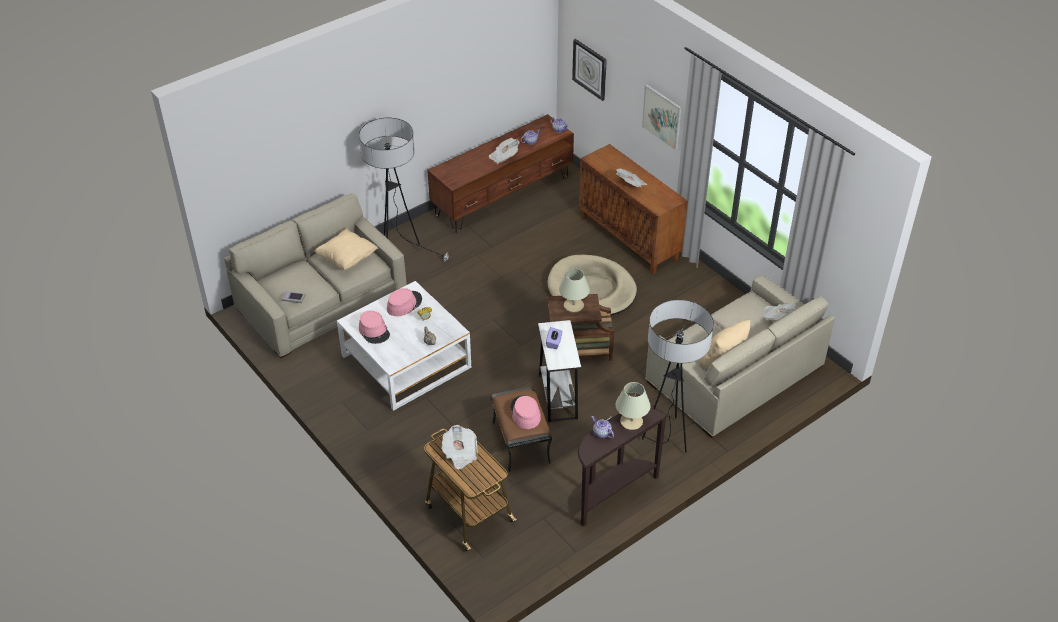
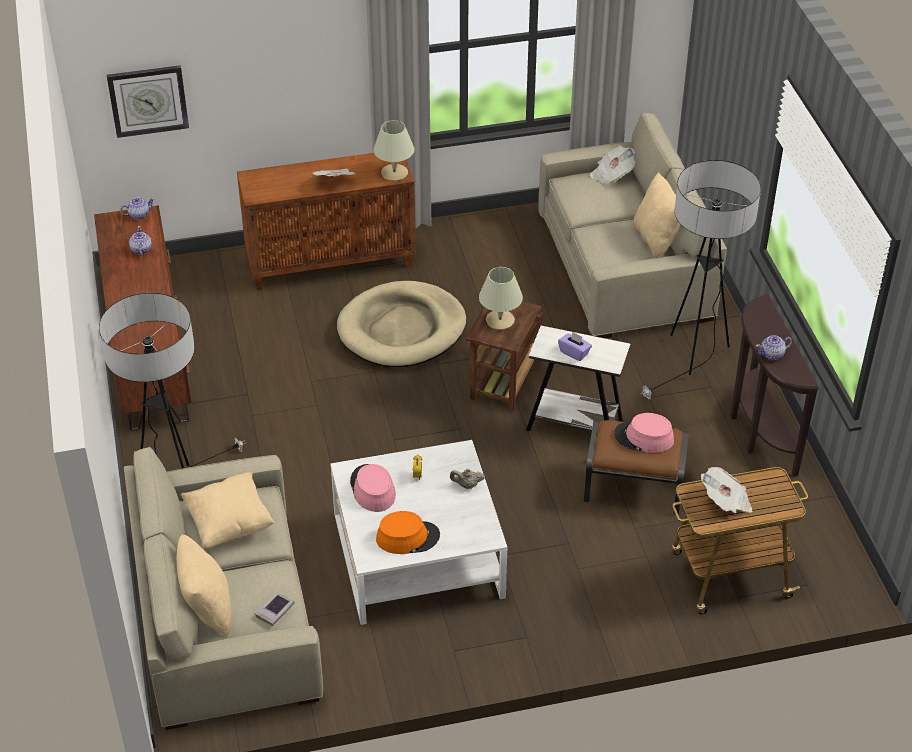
camera: 65 degrees left, 0 degrees up
pink hat [359,311,390,344] -> orange hat [376,511,440,554]
newspaper [489,138,520,164] -> none
beige table lamp [616,382,650,430] -> beige table lamp moved to [373,120,414,181]
picture [642,84,682,150] -> none
none -> beige pillow [177,535,232,637]

